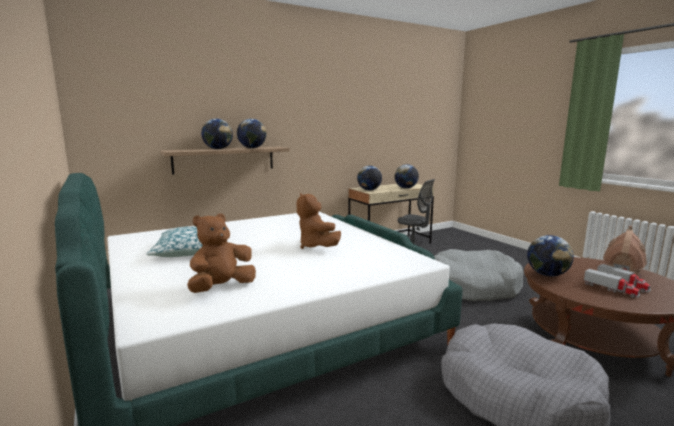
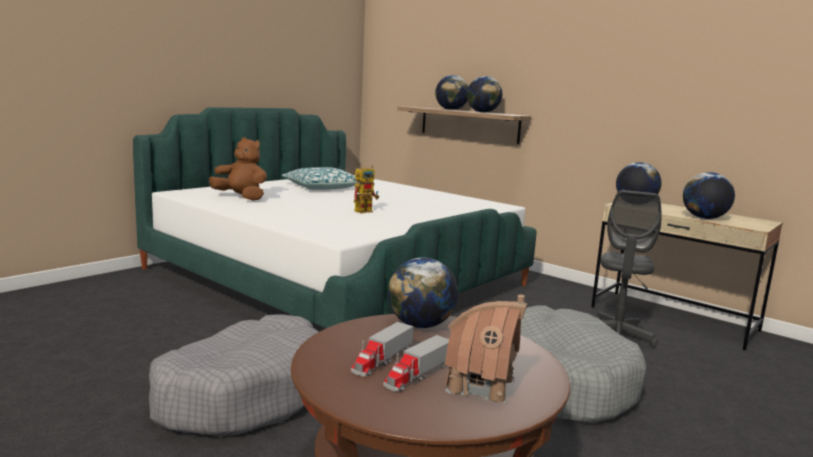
camera: 70 degrees right, 0 degrees up
brown plush toy [297,193,341,249] -> toy robot [354,165,379,213]

